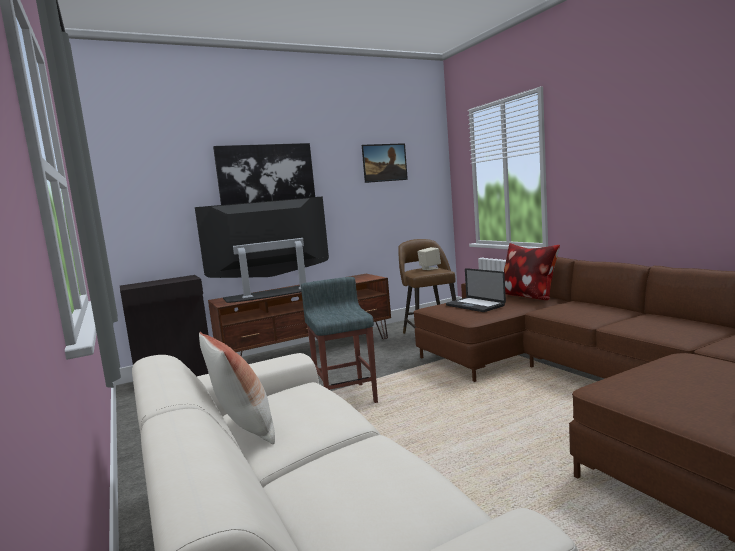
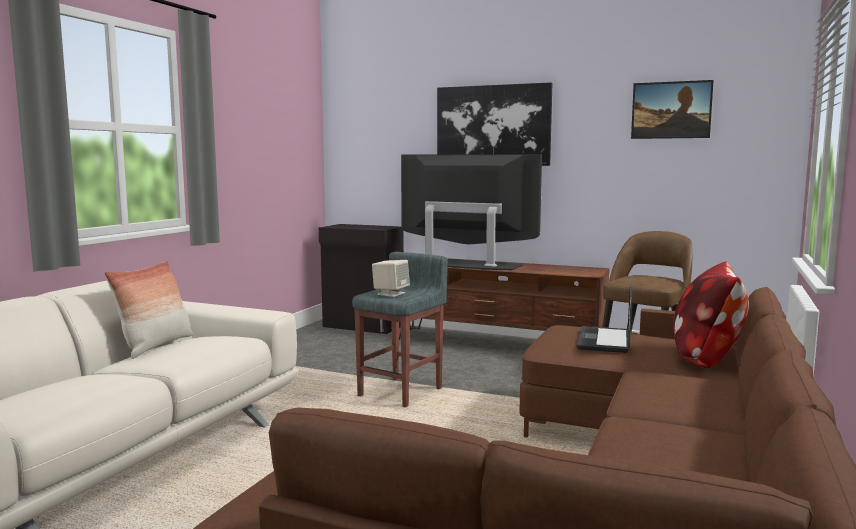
camera: 50 degrees right, 0 degrees up
beige speaker [417,247,441,270] -> beige speaker moved to [372,260,410,297]

